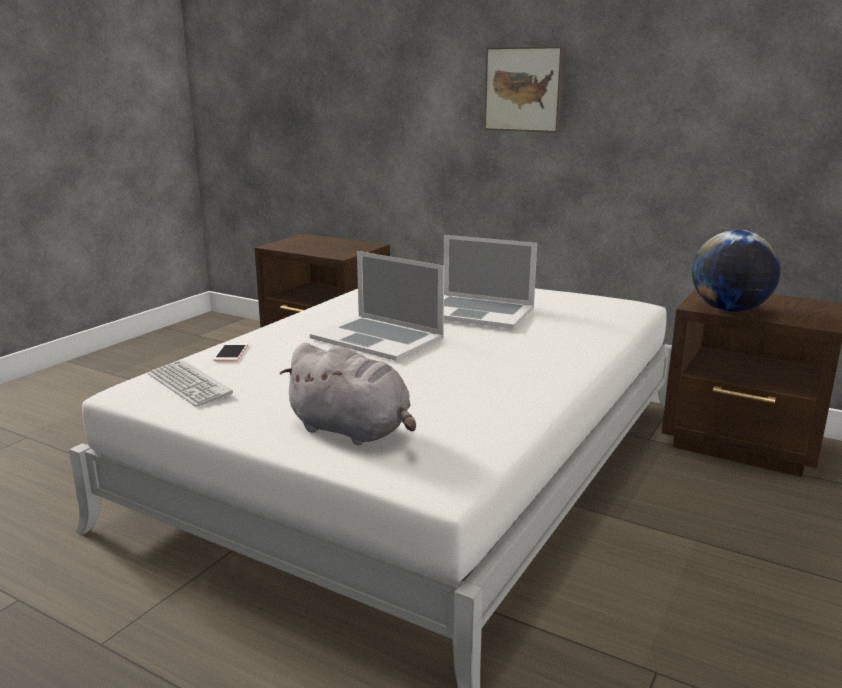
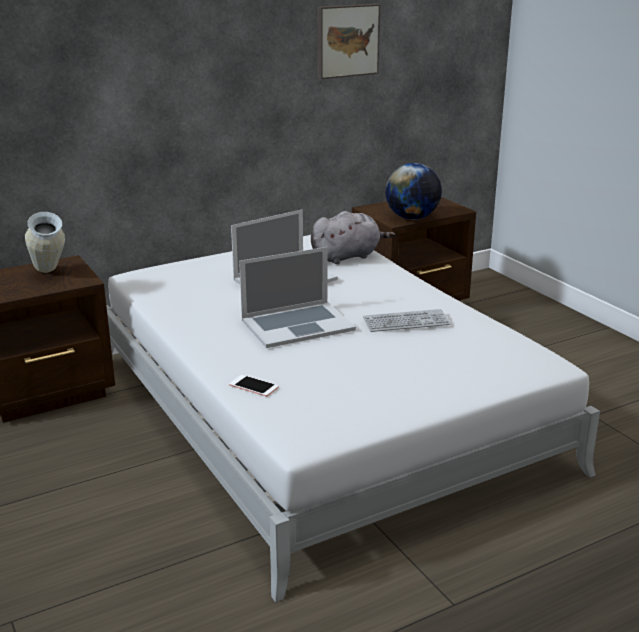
camera: 60 degrees left, 5 degrees up
keyboard [148,360,233,407] -> keyboard moved to [363,309,450,332]
grey plush toy [279,343,416,445] -> grey plush toy moved to [311,211,395,264]
picture [484,46,565,133] -> picture moved to [317,4,380,79]
none -> vase [25,212,65,273]

